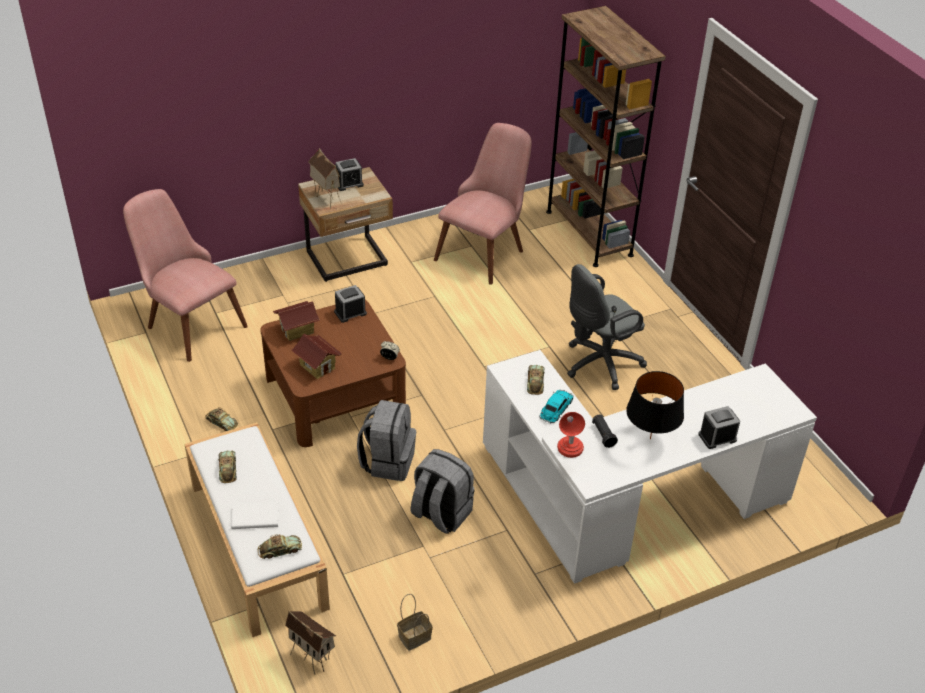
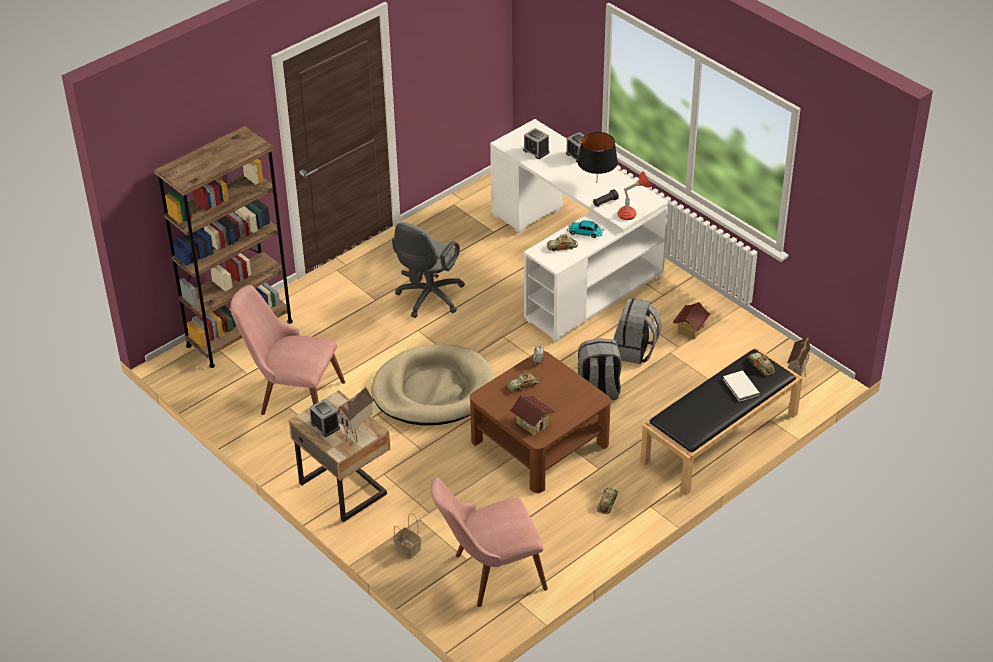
camera: 105 degrees left, 0 degrees up
pink chair [123,189,248,362] -> pink chair turned 45 degrees clockwise [431,478,548,607]
white bench [184,422,330,637] -> black bench [640,347,803,496]
toy car [218,451,237,483] -> toy car moved to [507,372,540,392]
toy house [291,334,342,379] -> toy house moved to [673,302,711,340]
alarm clock [334,285,367,323] -> alarm clock moved to [523,128,550,159]
basket [397,594,433,651] -> basket moved to [393,513,421,559]
grey office chair [567,264,647,390] -> grey office chair turned 75 degrees clockwise [392,222,465,318]
none -> beige dog bed [371,344,495,426]

